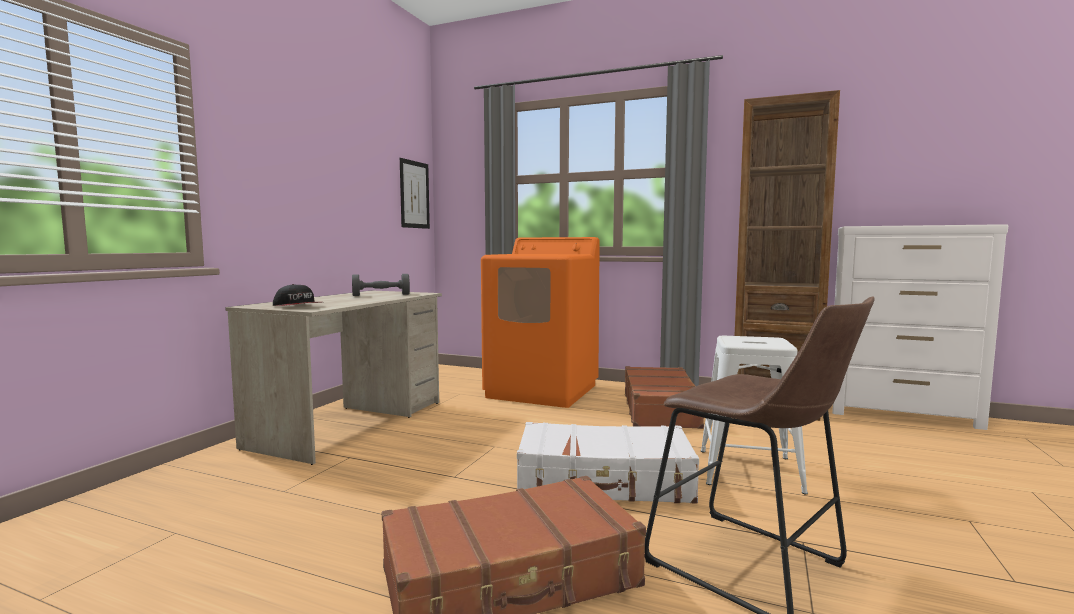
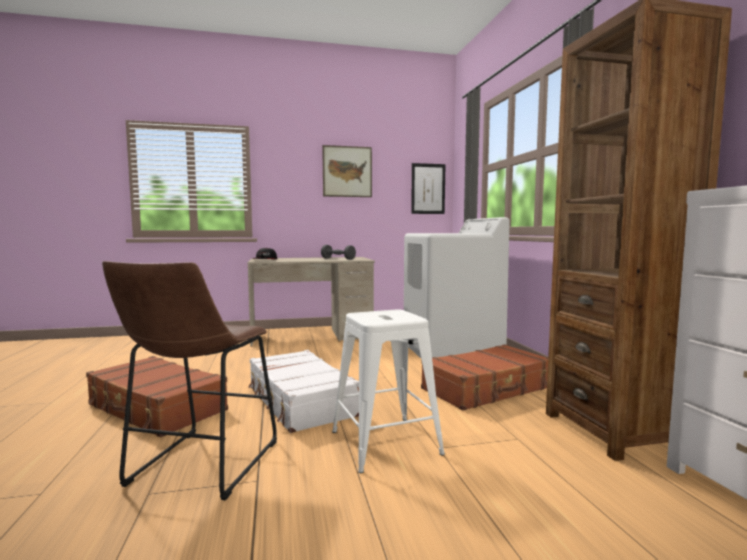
camera: 55 degrees right, 0 degrees up
orange washing machine [481,237,600,408] -> white washing machine [404,217,510,358]
none -> picture [322,145,372,197]

